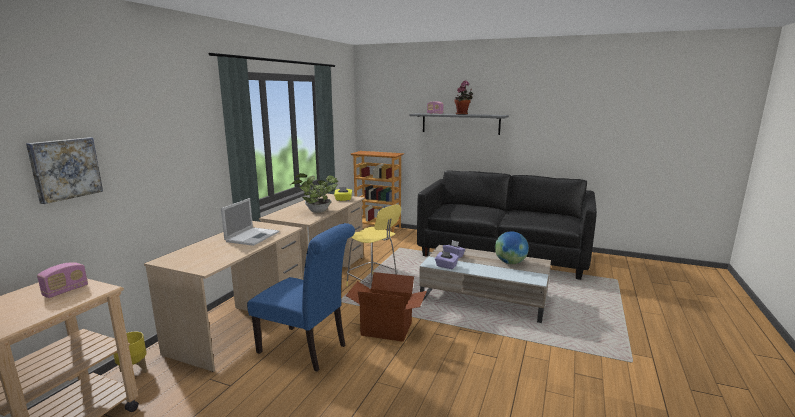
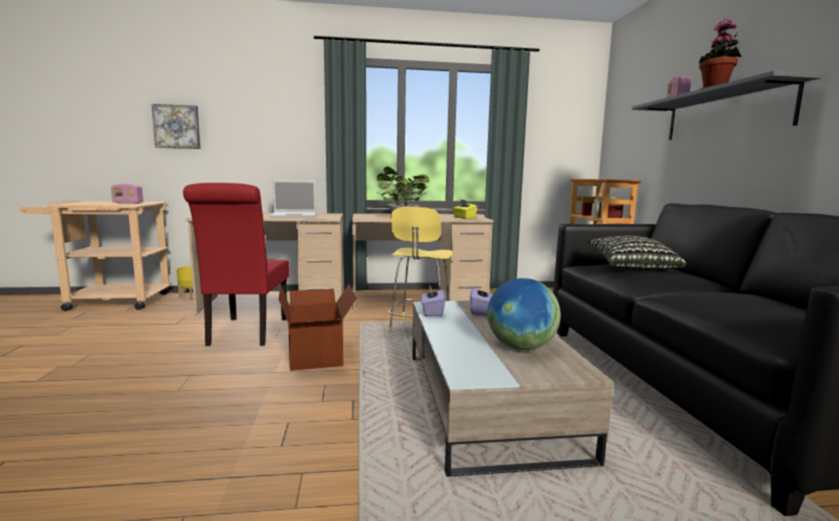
camera: 60 degrees right, 5 degrees down
blue chair [247,223,355,372] -> red chair [183,183,290,346]
none -> pillow [588,236,687,271]

